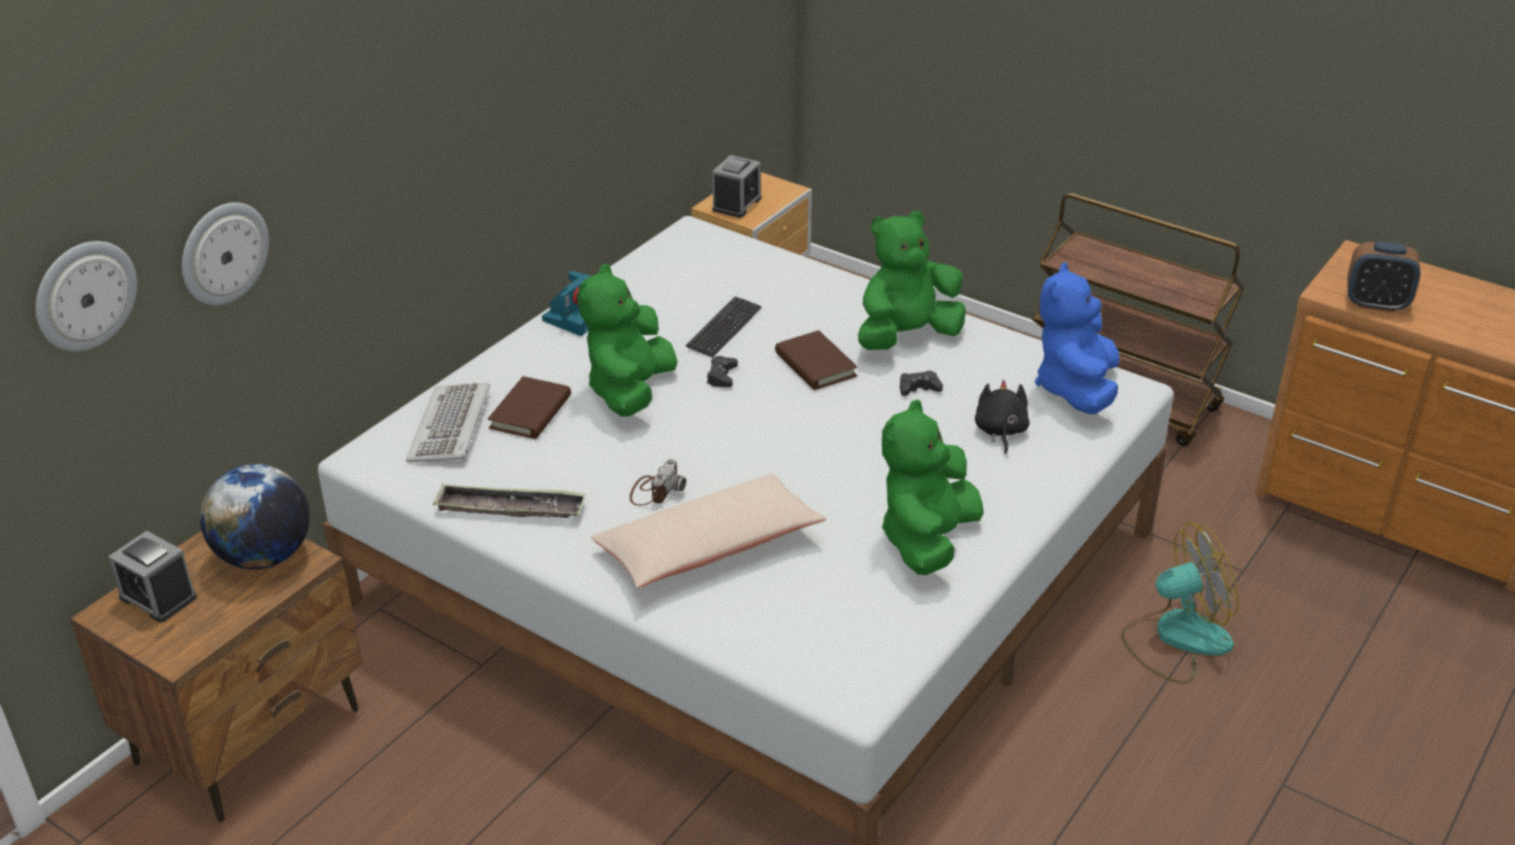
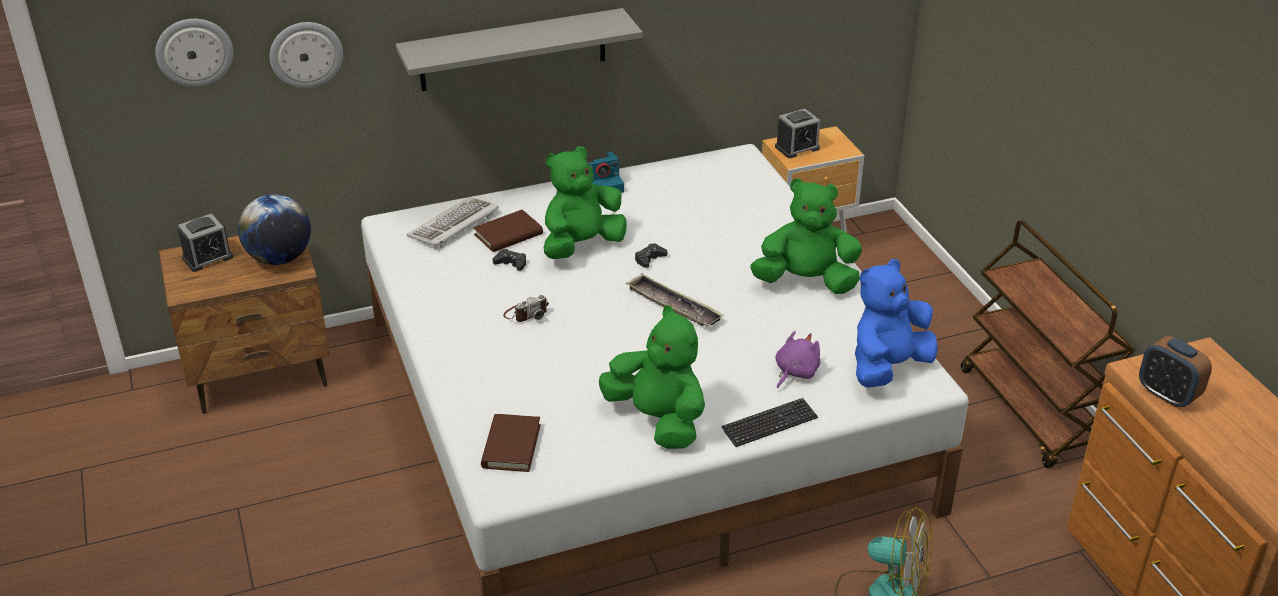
camera: 35 degrees right, 0 degrees up
alarm clock [108,531,197,622] -> alarm clock turned 105 degrees counterclockwise [178,213,233,272]
tray [433,483,586,518] -> tray moved to [625,274,724,326]
beige pillow [591,474,826,588] -> none
keyboard [686,297,761,358] -> keyboard moved to [721,398,818,447]
brown book [775,330,857,390] -> brown book moved to [481,414,541,472]
green plush toy [882,400,984,575] -> green plush toy turned 75 degrees clockwise [599,305,705,449]
black game controller [900,370,943,396] -> black game controller moved to [493,249,526,271]
black plush toy [975,380,1030,454] -> purple plush toy [775,331,821,388]
none -> grey shelf [396,8,643,91]

